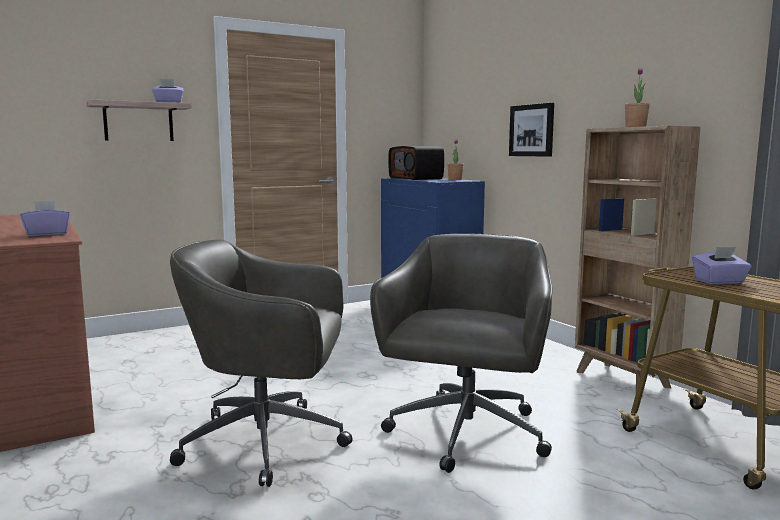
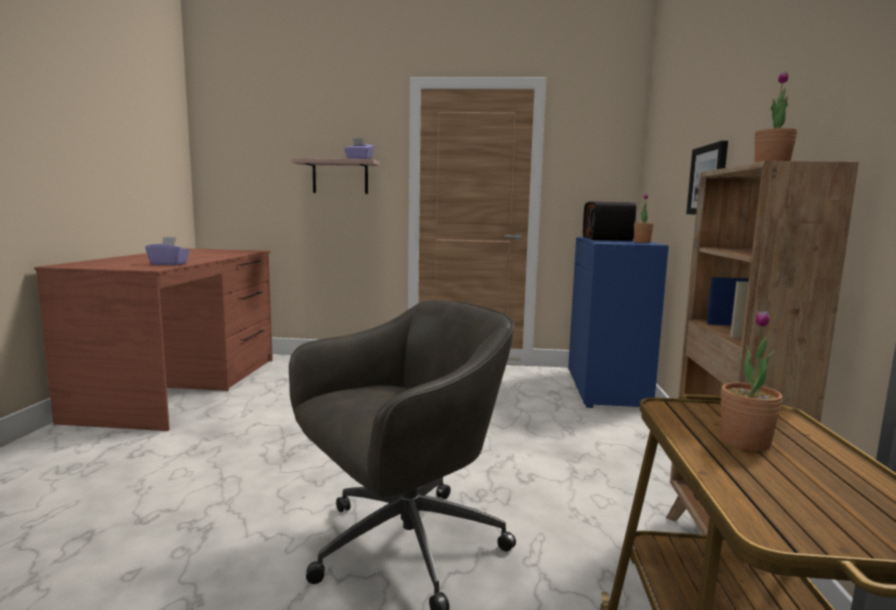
camera: 35 degrees right, 0 degrees up
grey office chair [170,240,352,487] -> none
purple tissue box [692,247,751,284] -> potted plant [721,310,783,451]

